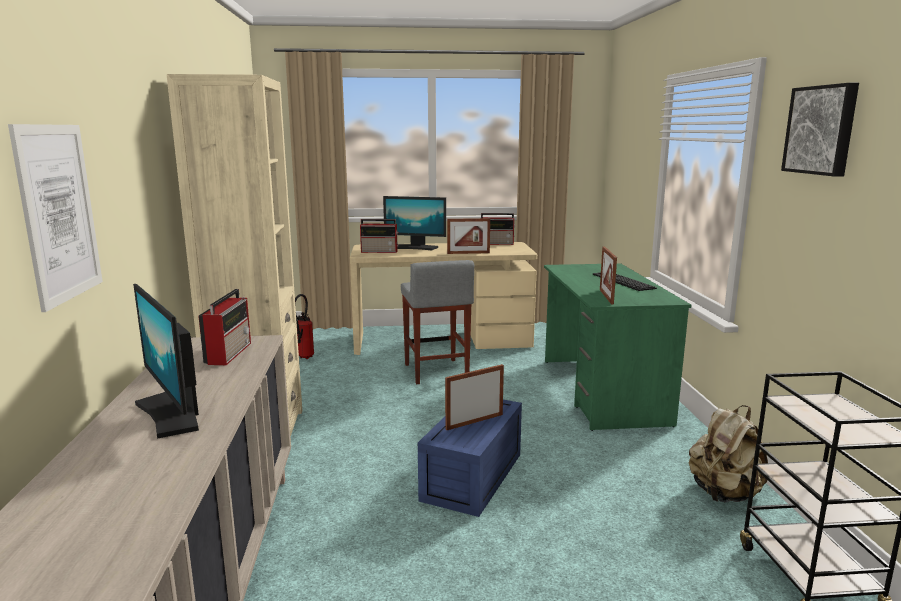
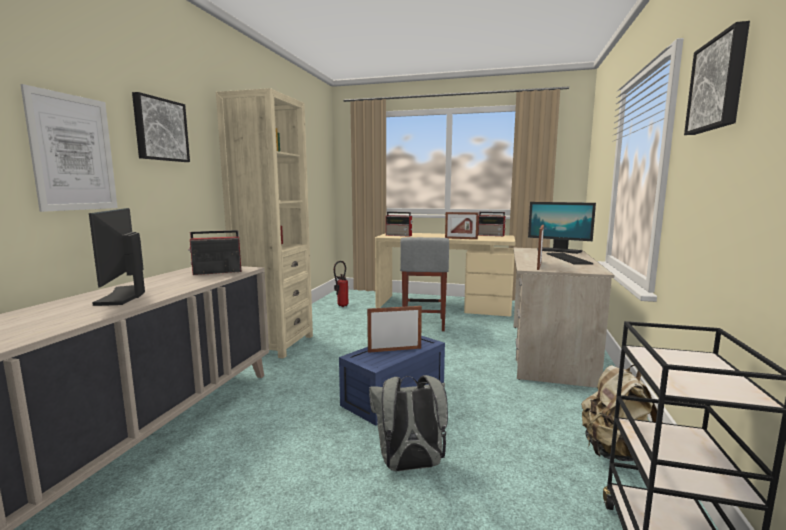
camera: 20 degrees right, 5 degrees down
radio [198,289,251,365] -> radio turned 135 degrees counterclockwise [188,230,242,275]
monitor [383,196,446,250] -> monitor moved to [528,202,596,254]
green desk [544,263,691,431] -> beige desk [513,248,615,388]
none -> picture [132,92,190,162]
none -> grey backpack [369,375,448,471]

